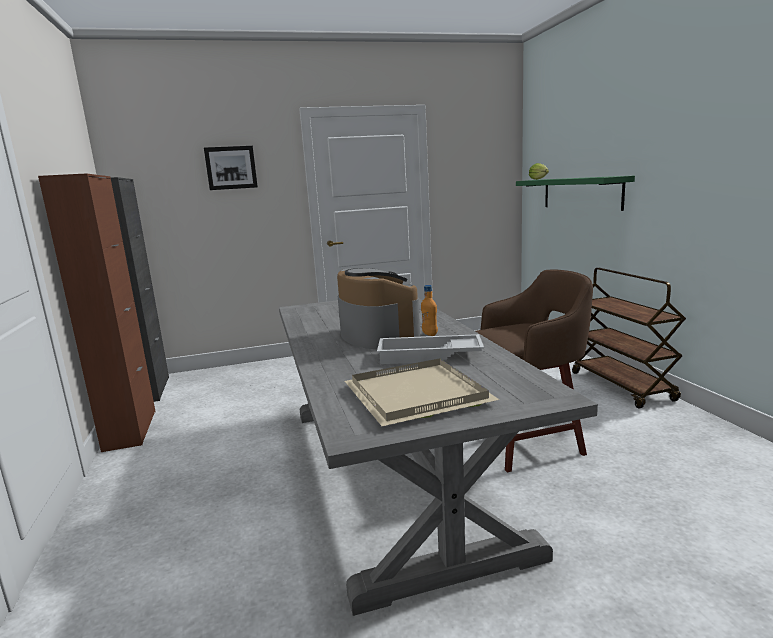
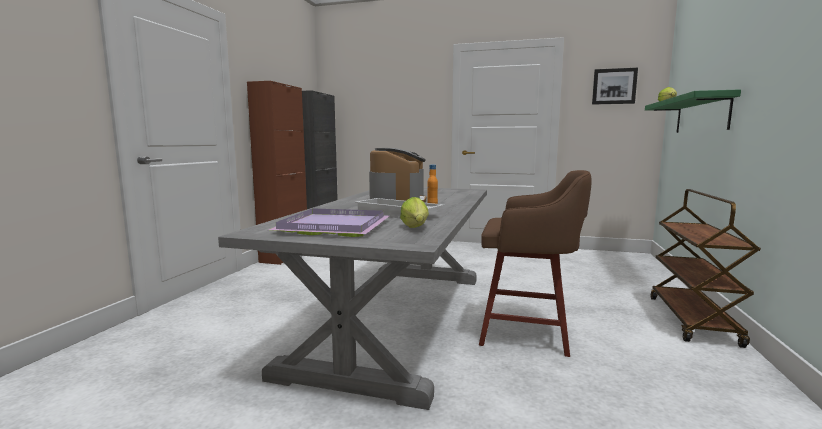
camera: 30 degrees right, 5 degrees down
picture [204,146,258,190] -> picture moved to [592,68,638,105]
beige tray [345,358,500,426] -> purple tray [269,208,389,237]
none -> lettuce [400,197,429,228]

